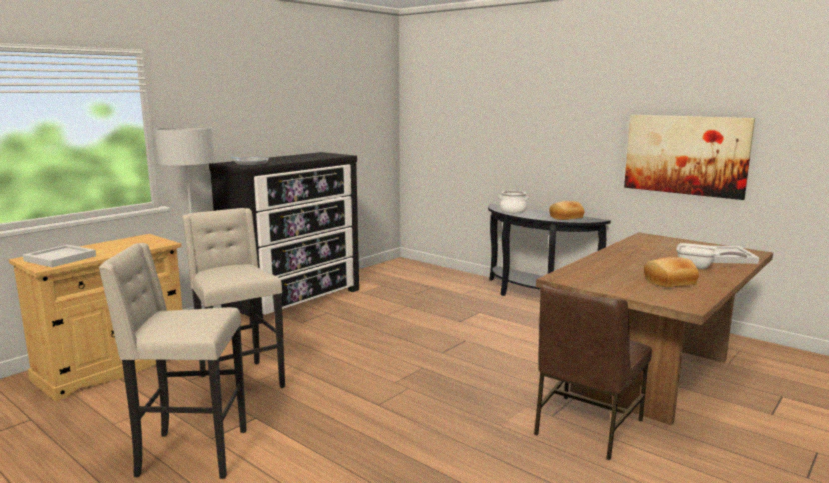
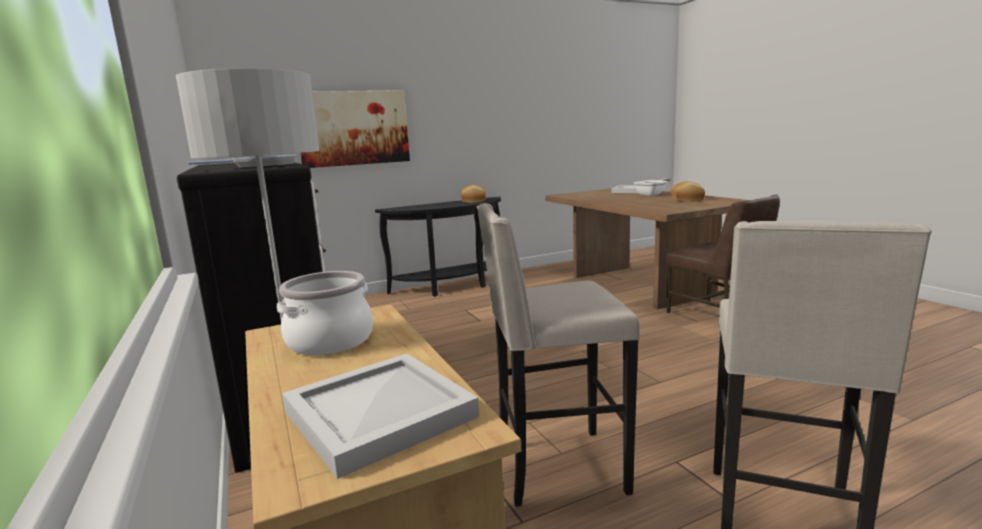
camera: 65 degrees left, 0 degrees up
cooking pot [499,191,528,213] -> cooking pot moved to [277,271,373,355]
picture [624,115,755,200] -> picture moved to [300,90,410,168]

